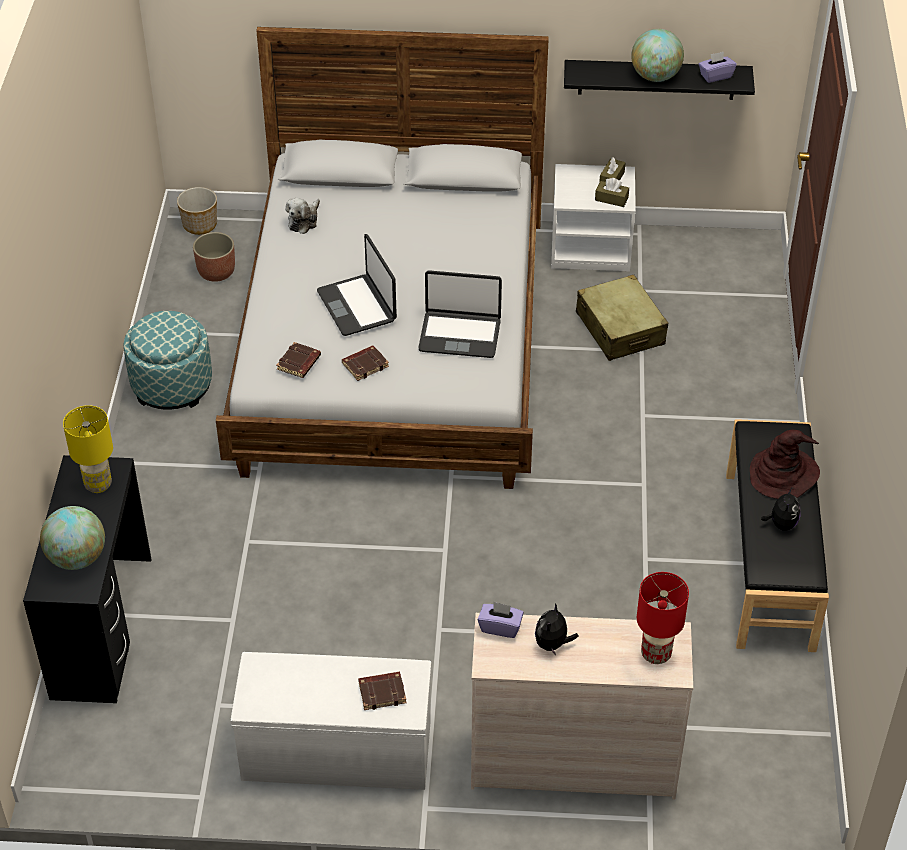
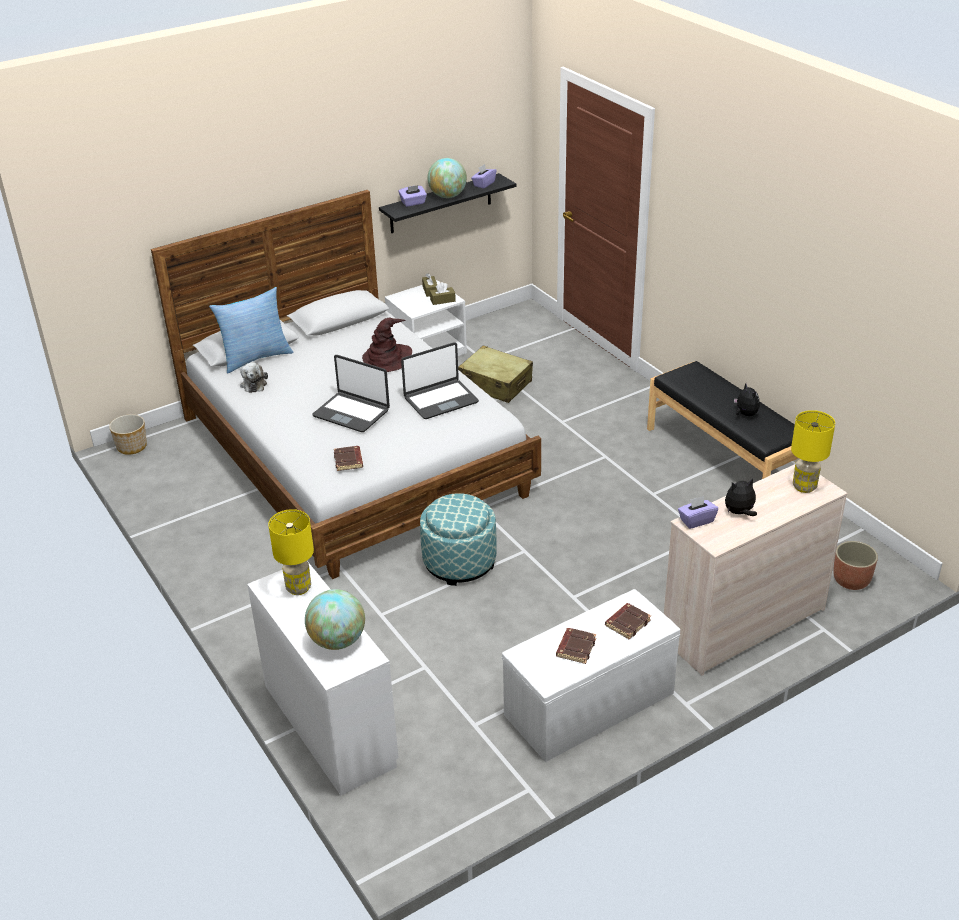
camera: 35 degrees left, 10 degrees down
black desk [23,455,152,703] -> white desk [247,561,399,796]
ottoman [123,311,212,410] -> ottoman moved to [420,493,497,586]
planter [193,232,235,282] -> planter moved to [833,541,878,590]
brown book [342,345,389,381] -> brown book moved to [556,628,596,664]
plush toy [535,603,578,656] -> plush toy turned 90 degrees clockwise [725,478,757,516]
red table lamp [637,572,689,664] -> yellow table lamp [791,410,835,493]
brown hat [750,430,820,499] -> brown hat moved to [362,318,412,372]
none -> pillow [209,287,294,373]
none -> purple tissue box [399,185,427,207]

